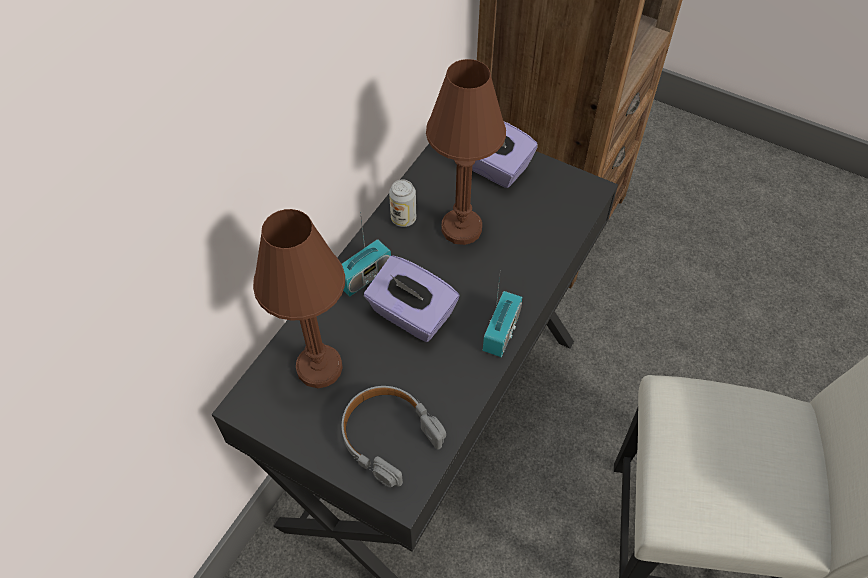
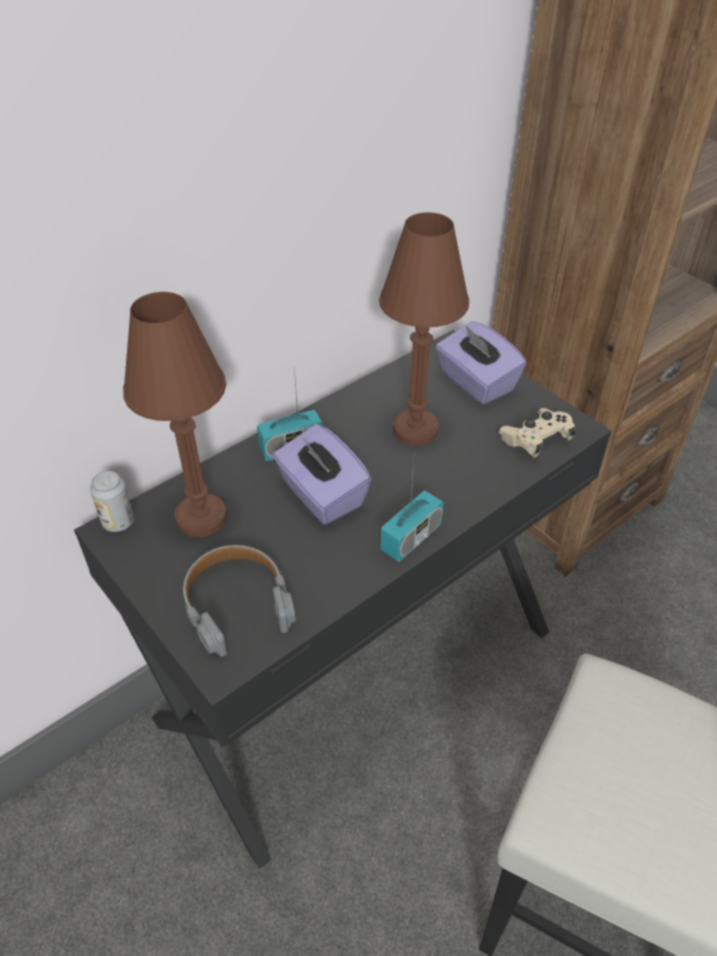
camera: 20 degrees right, 10 degrees down
can [389,179,416,227] -> can moved to [90,471,134,532]
none -> beige game controller [499,408,576,458]

